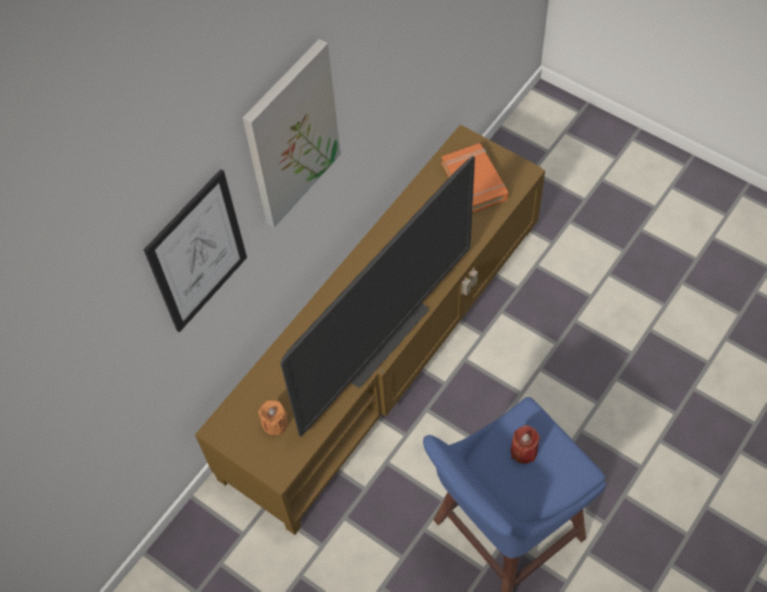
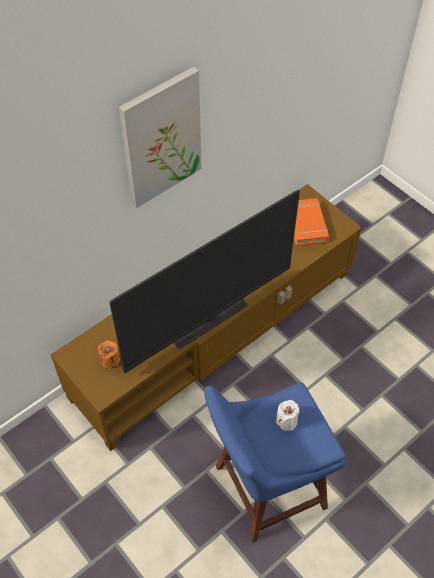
camera: 10 degrees right, 5 degrees down
picture [144,169,247,332] -> none
red candle [511,425,540,464] -> white candle [276,400,300,431]

